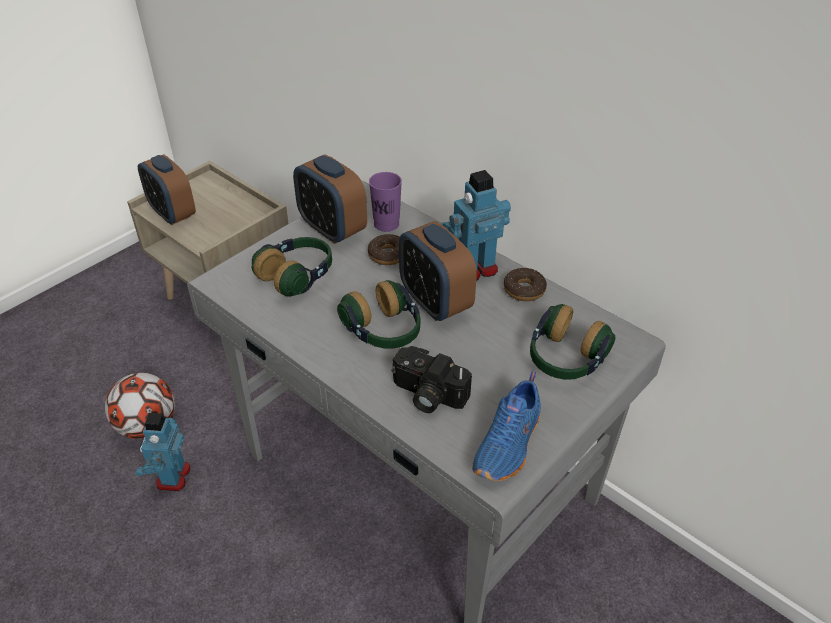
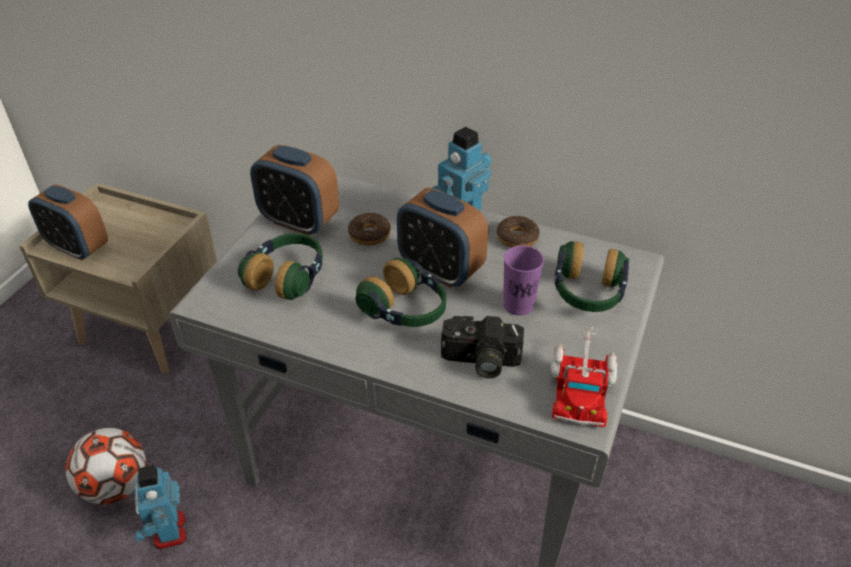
camera: 20 degrees left, 0 degrees up
purple cup [369,172,402,232] -> purple cup moved to [503,245,544,316]
blue shoe [472,371,541,481] -> toy truck [551,326,617,427]

